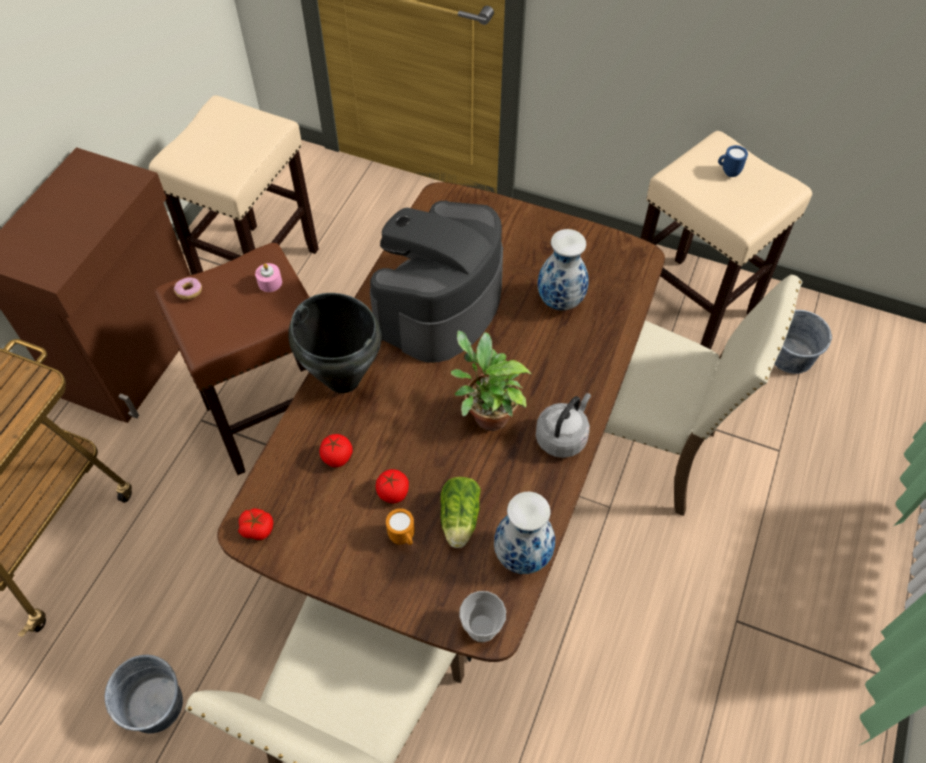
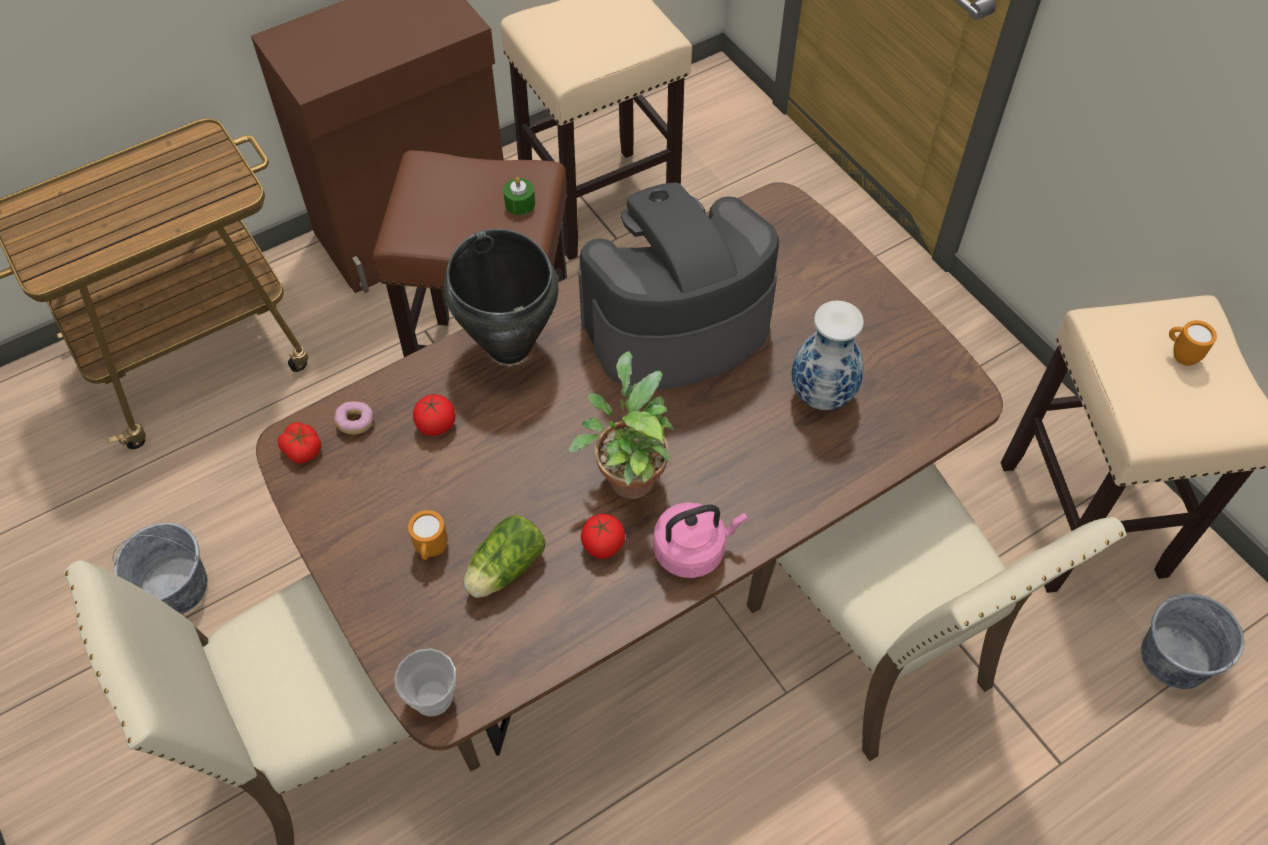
camera: 35 degrees right, 0 degrees up
donut [174,277,202,299] -> donut moved to [334,401,373,435]
pink candle [255,263,282,292] -> green candle [503,177,535,215]
tomato [376,469,409,503] -> tomato moved to [581,514,625,559]
vase [494,492,555,574] -> none
grey kettle [536,393,591,458] -> pink kettle [653,502,748,578]
blue mug [718,145,748,177] -> orange mug [1169,320,1217,366]

